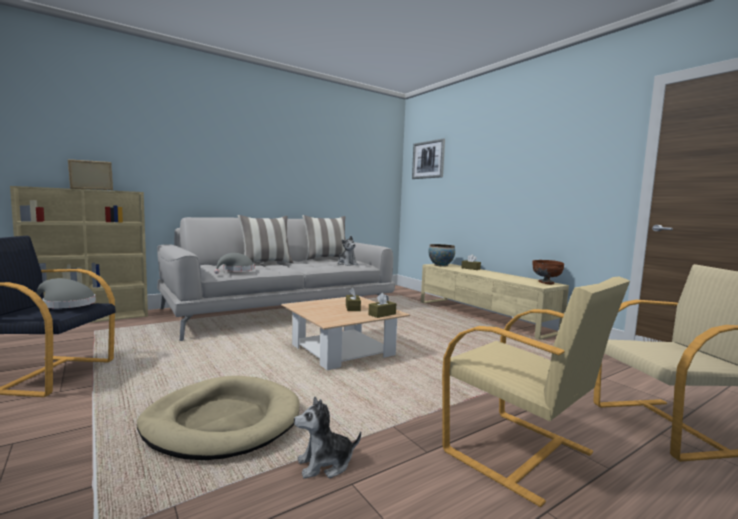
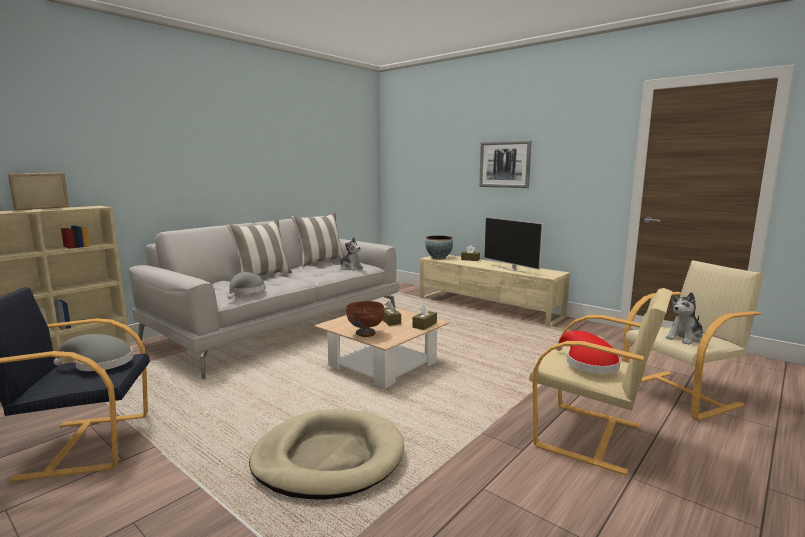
camera: 15 degrees left, 5 degrees up
plush toy [294,396,361,479] -> plush toy moved to [666,292,702,345]
picture [412,138,445,179] -> picture moved to [479,140,532,188]
brown bowl [533,260,564,284] -> brown bowl moved to [346,301,384,337]
none -> television [484,217,543,273]
none -> red hat [556,331,620,374]

